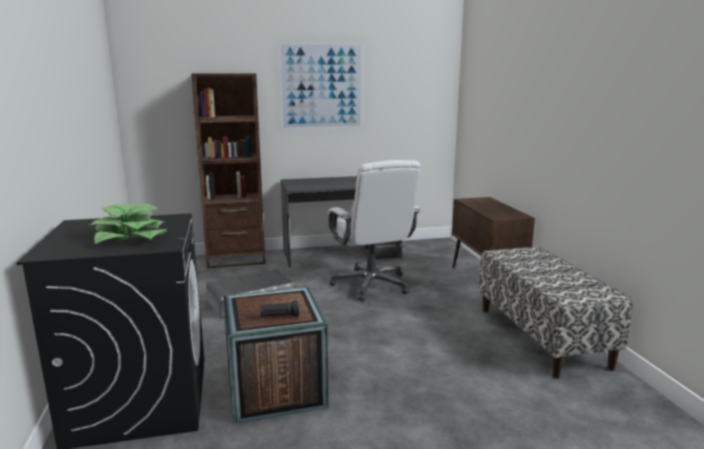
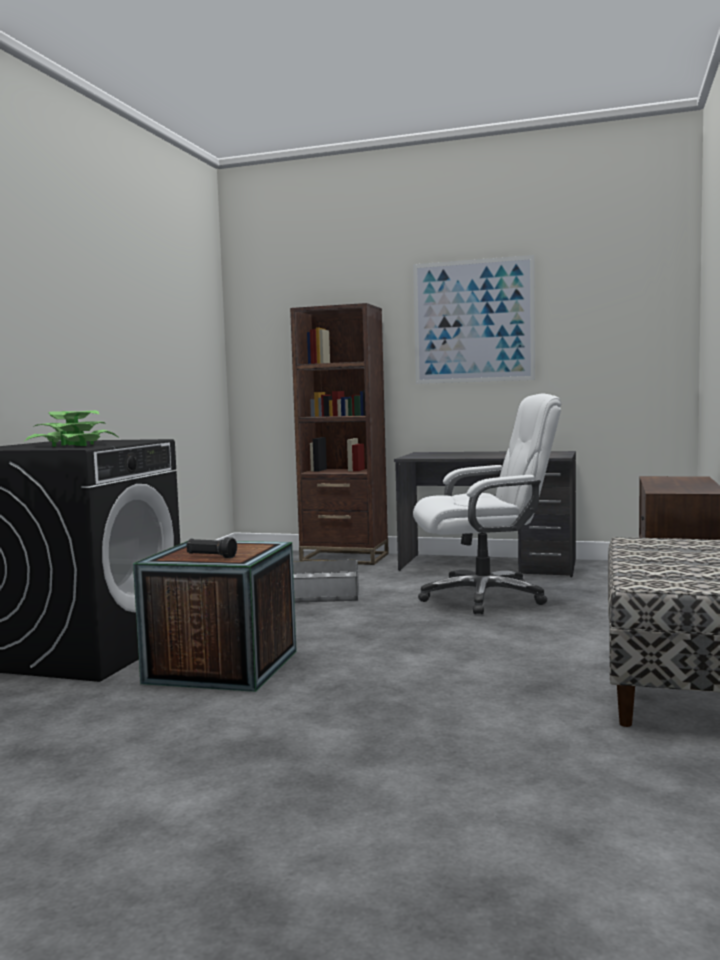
camera: 30 degrees right, 10 degrees down
white office chair [328,160,421,301] -> white office chair turned 105 degrees counterclockwise [413,393,562,614]

